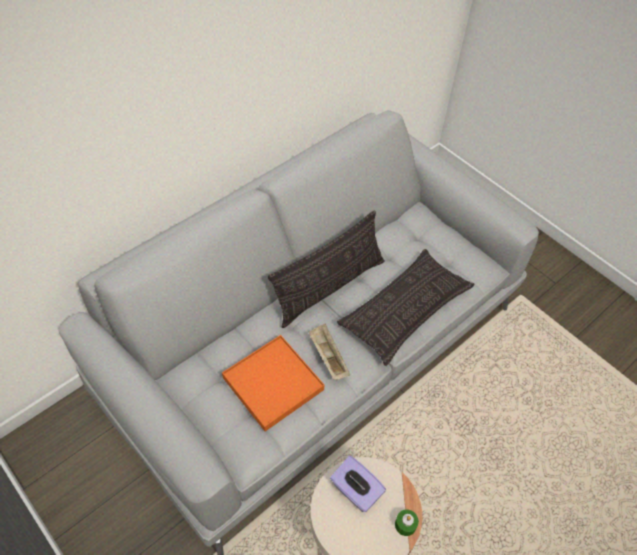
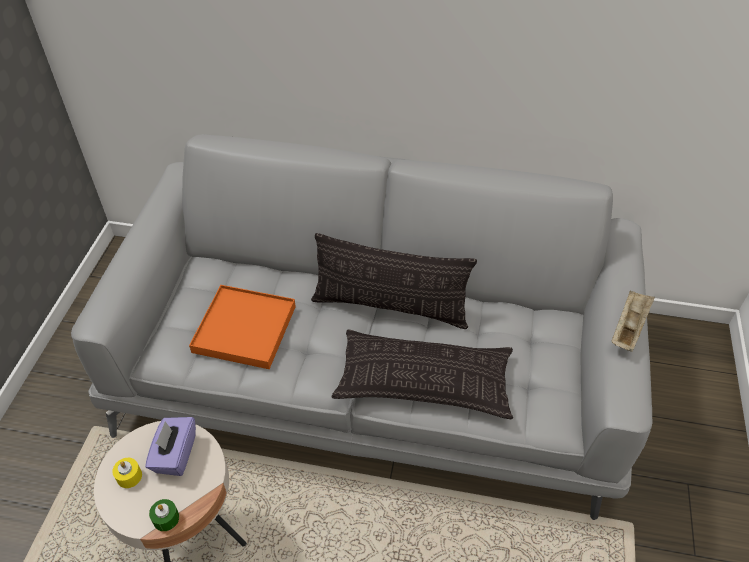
camera: 55 degrees right, 5 degrees down
beige tray [309,324,350,380] -> beige tray moved to [612,290,655,352]
none -> yellow candle [112,458,142,488]

